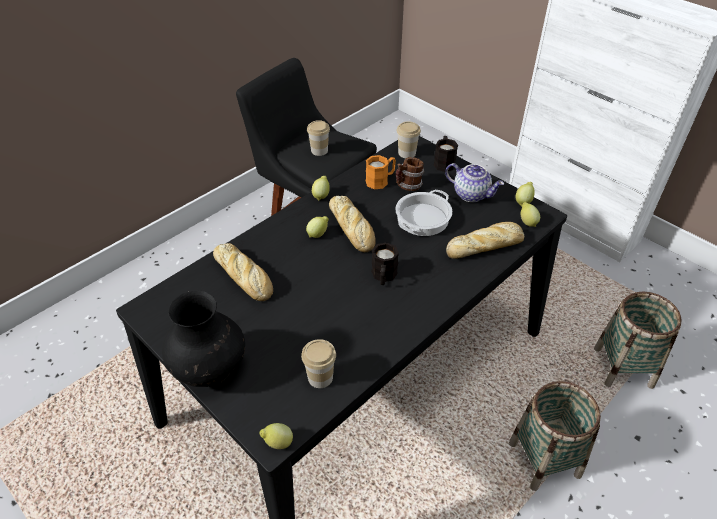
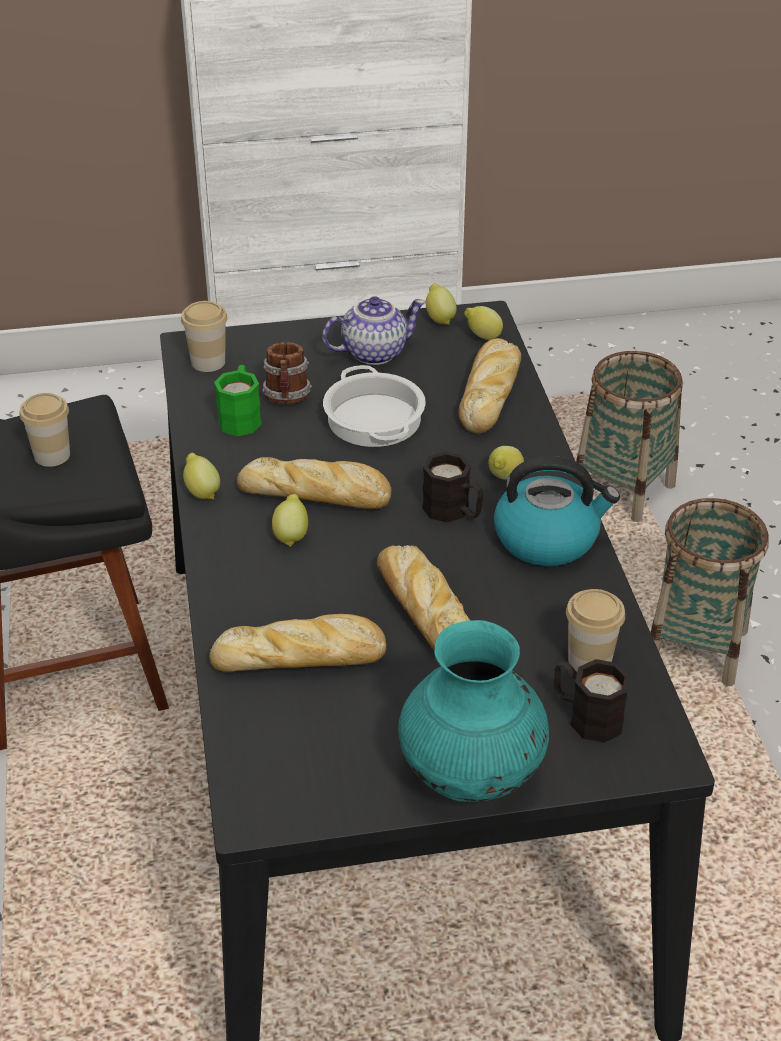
camera: 55 degrees left, 5 degrees down
black vase [162,290,245,387] -> turquoise vase [398,620,549,802]
lemon [259,423,293,449] -> lemon moved to [488,446,524,480]
orange mug [366,155,396,189] -> green mug [214,365,262,436]
black mug [434,136,458,172] -> black mug moved to [554,659,630,743]
none -> bread [377,545,470,651]
none -> kettle [494,456,620,566]

